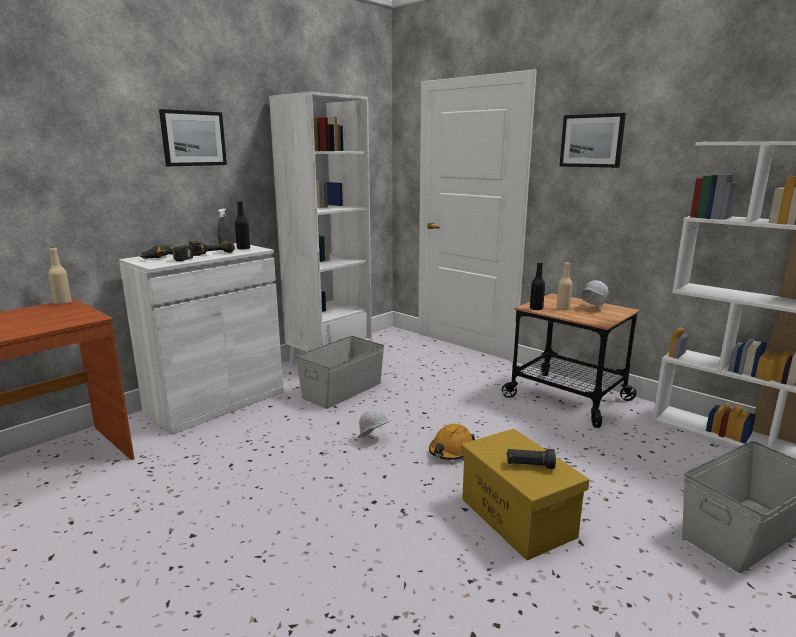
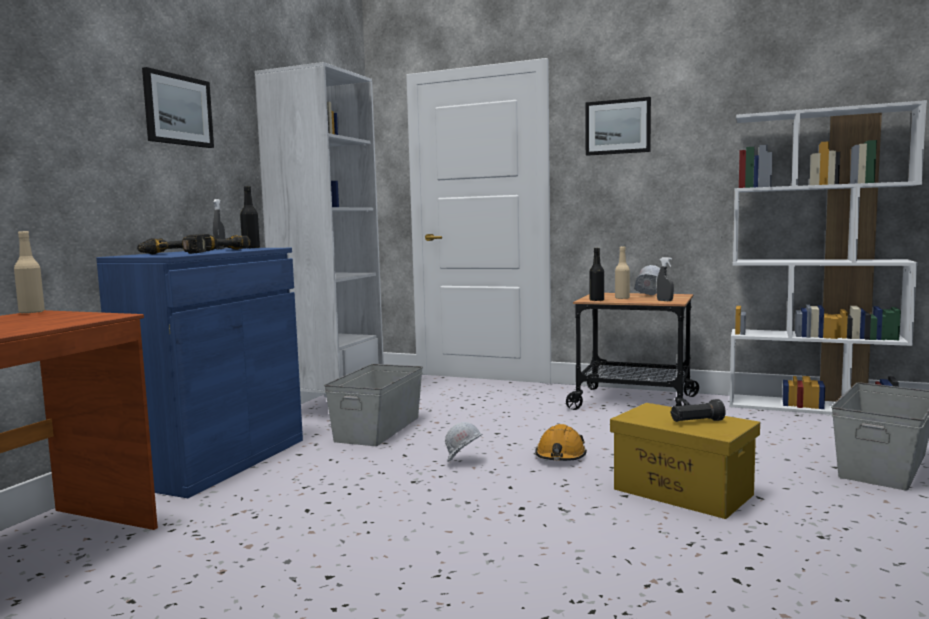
camera: 20 degrees left, 10 degrees down
white cabinet [119,243,283,435] -> blue cabinet [96,248,303,498]
none -> grey spray bottle [656,257,674,301]

